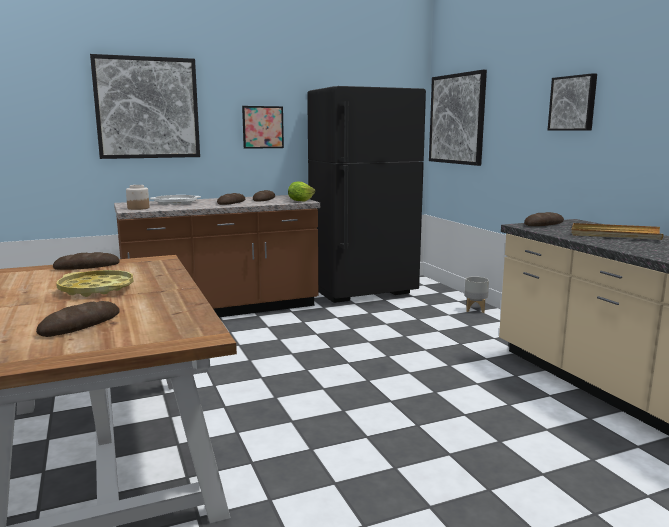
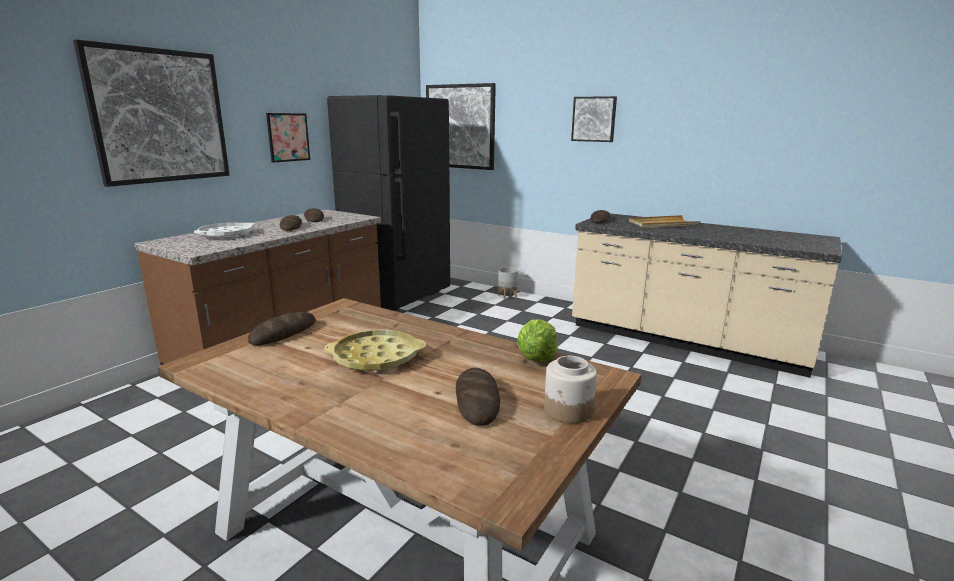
camera: 35 degrees left, 5 degrees up
jar [126,185,149,210] -> jar moved to [544,356,597,423]
lettuce [288,182,315,202] -> lettuce moved to [517,319,557,362]

